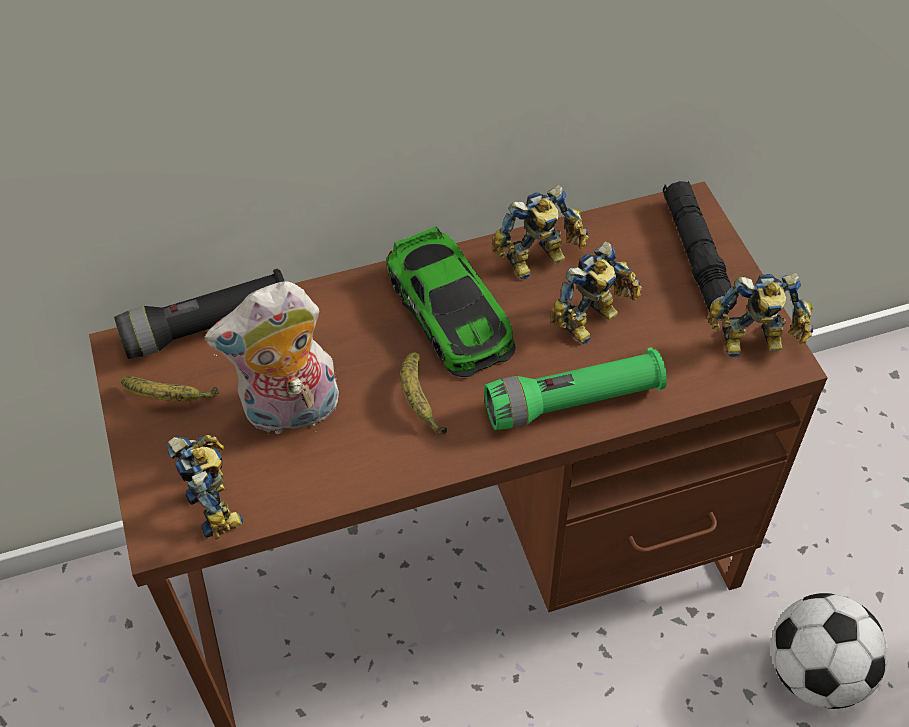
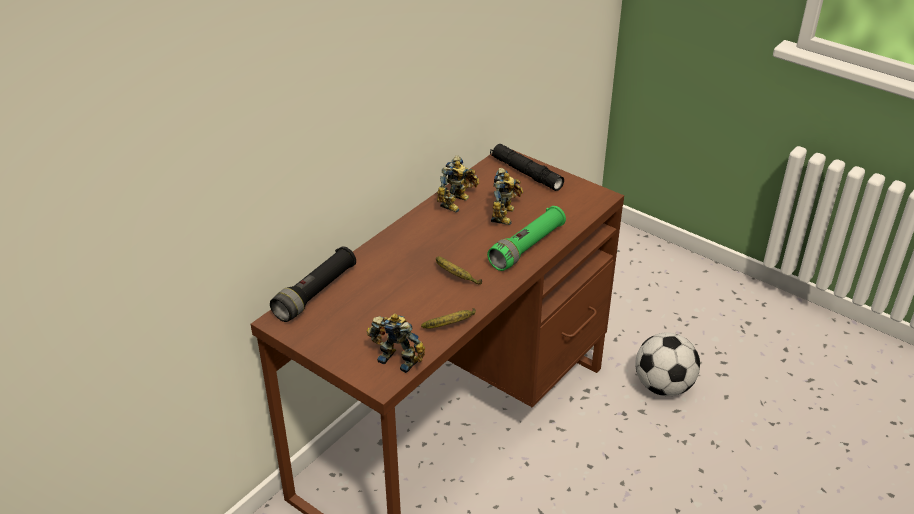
camera: 35 degrees left, 15 degrees down
banana [120,376,219,401] -> banana moved to [421,308,476,328]
plush toy [205,281,339,435] -> none
toy car [386,227,516,377] -> none
toy robot [707,273,813,357] -> none

